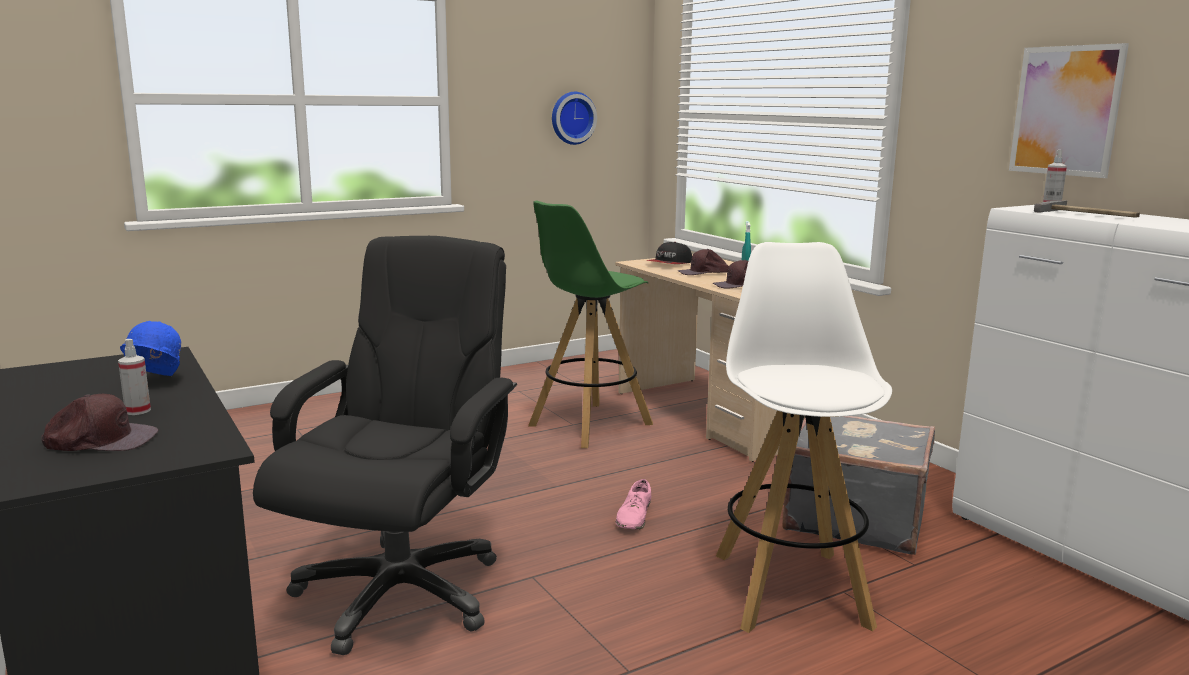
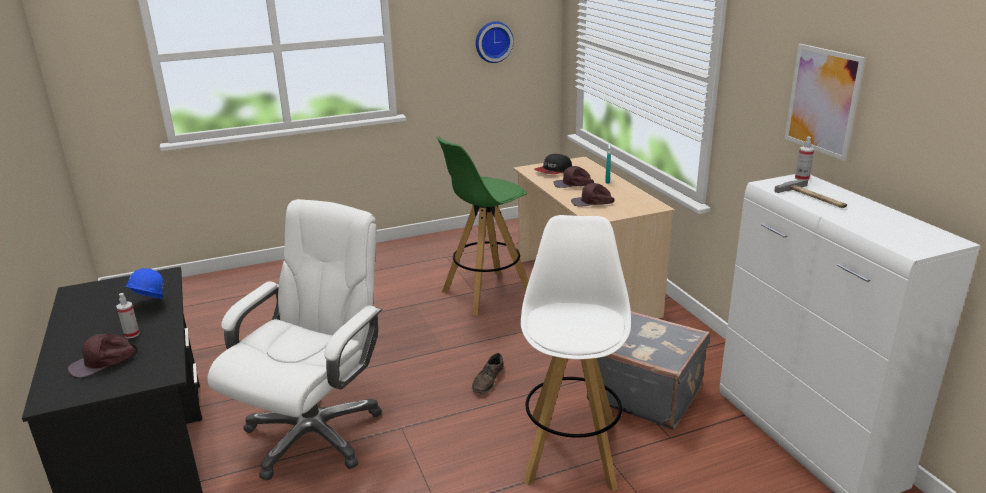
camera: 10 degrees right, 10 degrees up
brown cap [41,394,158,451] -> brown cap turned 135 degrees clockwise [68,334,138,378]
black office chair [253,236,517,655] -> white office chair [207,199,382,480]
pink shoe [615,479,651,529] -> brown shoe [472,353,504,393]

